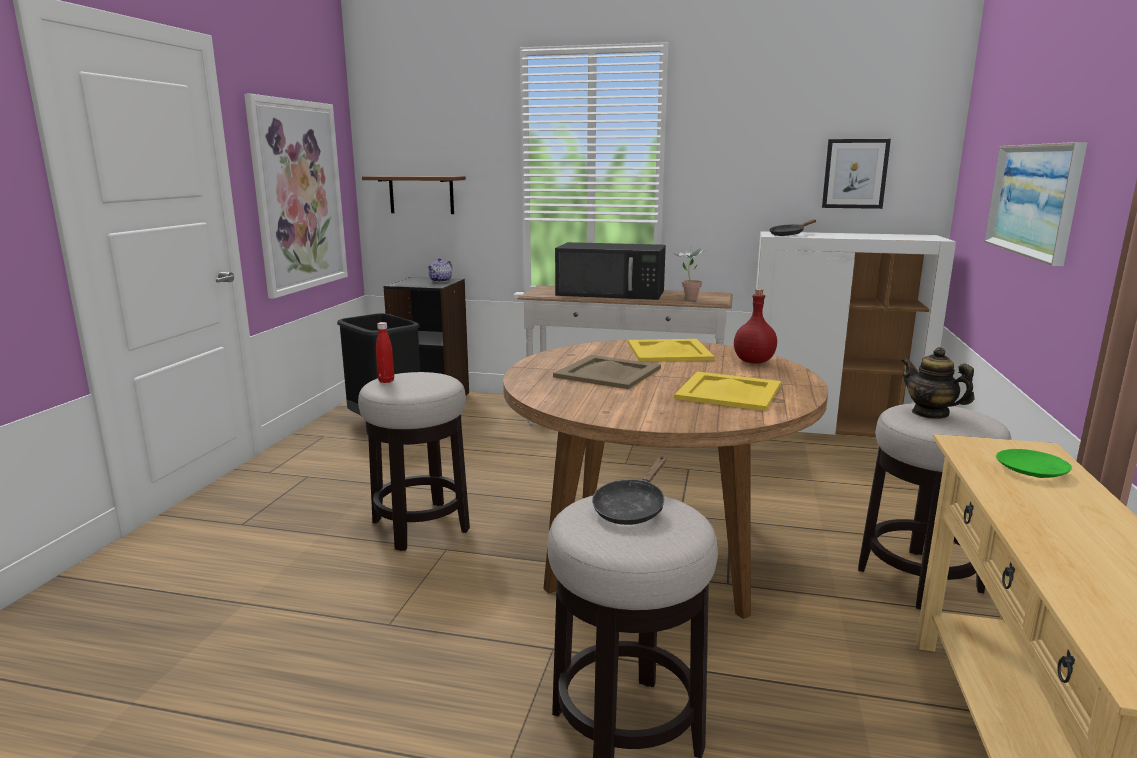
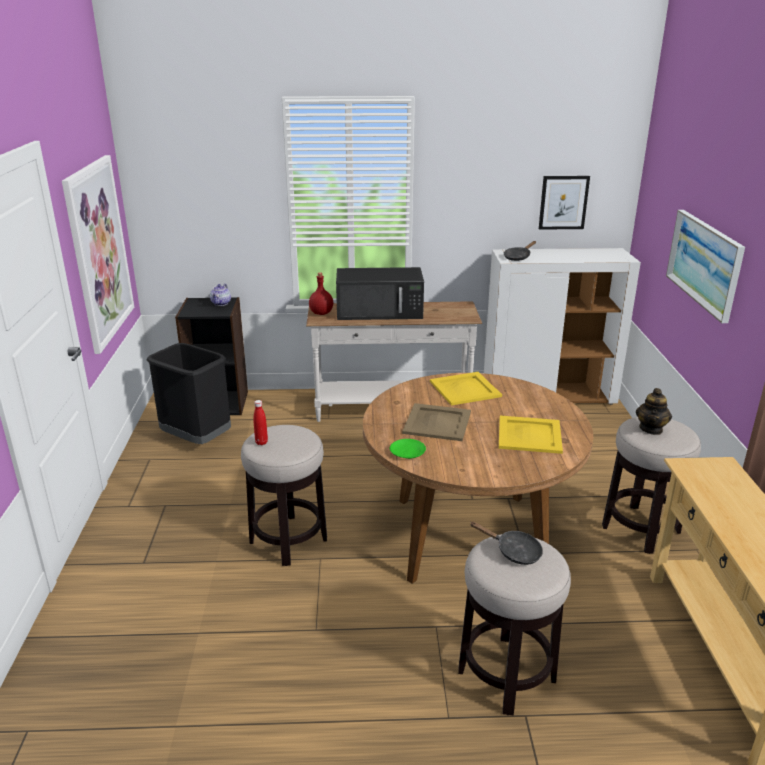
camera: 15 degrees left, 10 degrees up
brown shelf [362,176,466,214] -> none
black frying pan [592,456,666,525] -> black frying pan turned 75 degrees counterclockwise [470,522,543,565]
potted plant [675,246,706,301] -> none
red bottle [734,289,777,364] -> red bottle moved to [309,272,333,315]
teapot [901,347,974,419] -> teapot turned 105 degrees counterclockwise [636,388,672,435]
green plate [996,449,1072,478] -> green plate moved to [389,439,426,459]

